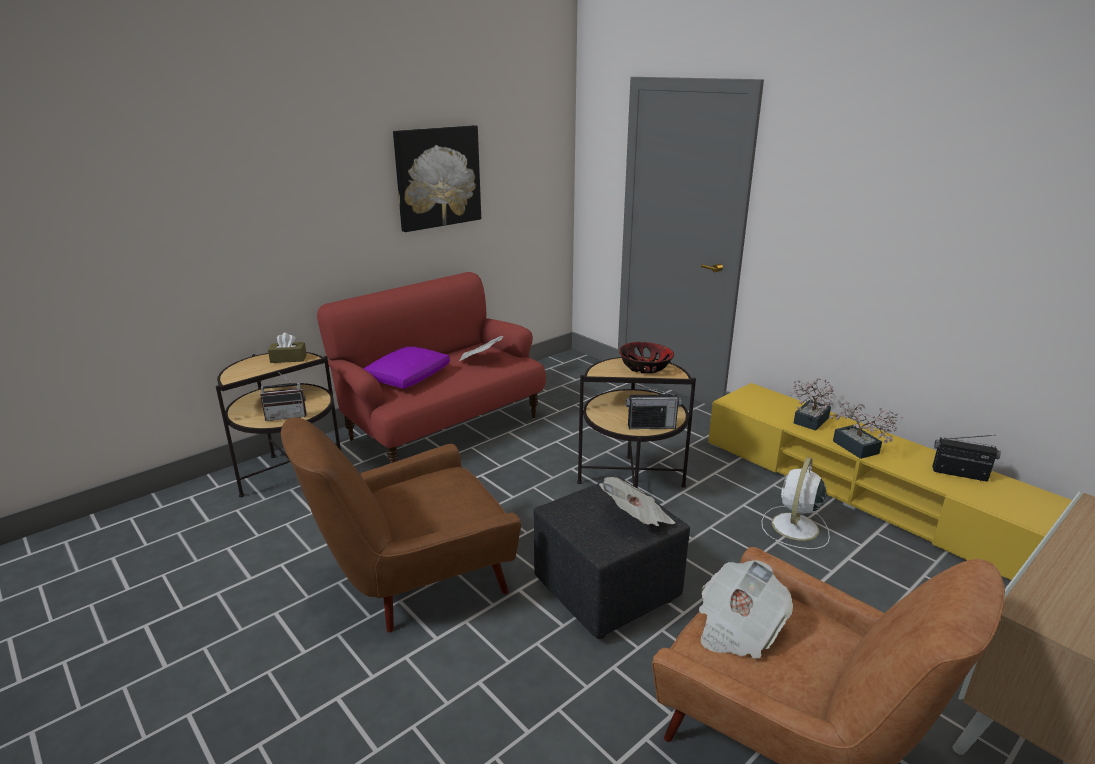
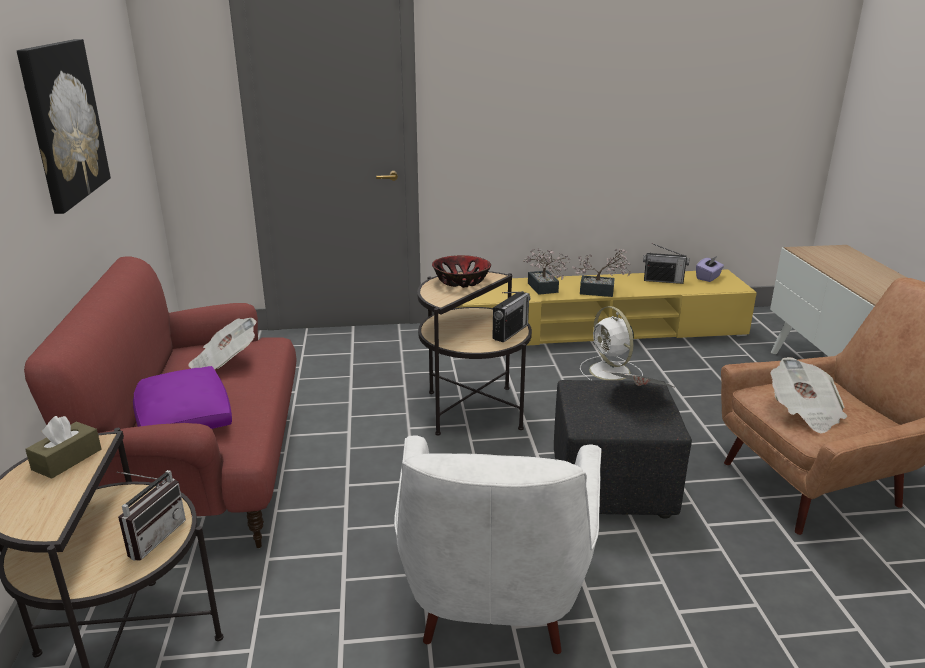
camera: 55 degrees left, 0 degrees up
brown armchair [281,417,521,633] -> white armchair [394,435,602,654]
radio [932,435,1001,482] -> radio turned 135 degrees counterclockwise [643,243,689,284]
none -> purple tissue box [696,256,724,282]

